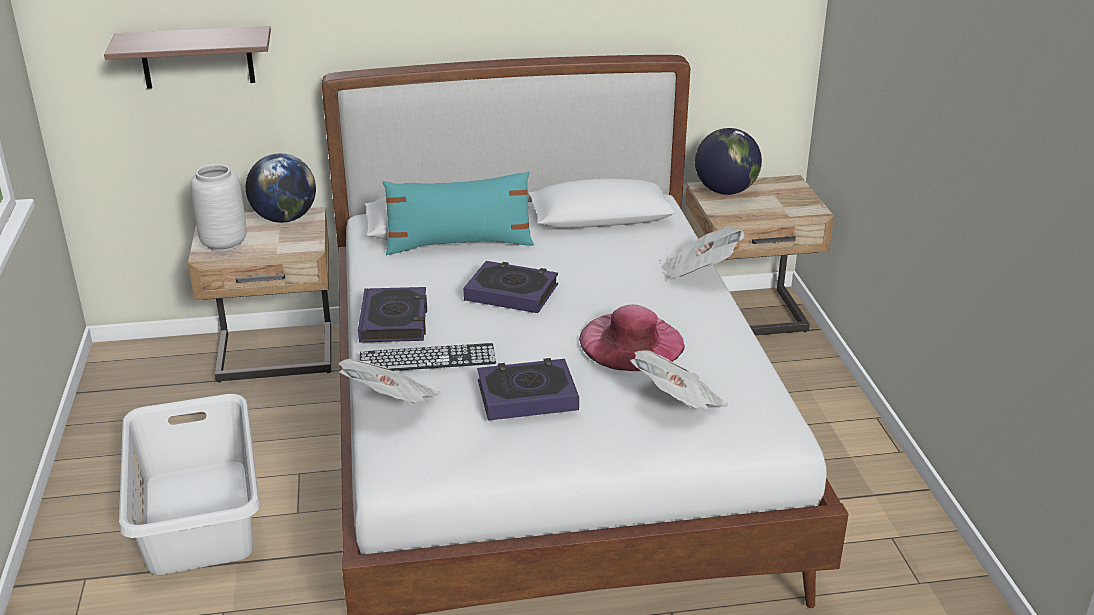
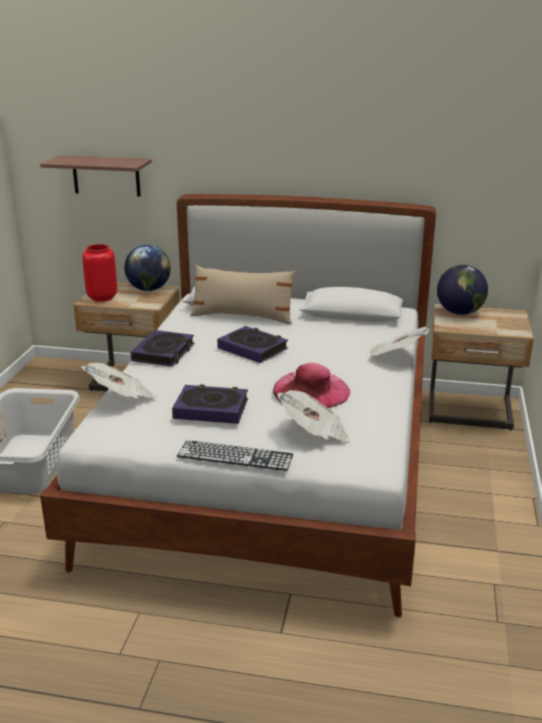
camera: 20 degrees right, 5 degrees down
grey vase [190,164,247,251] -> red vase [82,244,117,302]
keyboard [360,343,496,371] -> keyboard moved to [177,440,293,471]
turquoise pillow [383,171,534,255] -> beige pillow [190,265,295,324]

